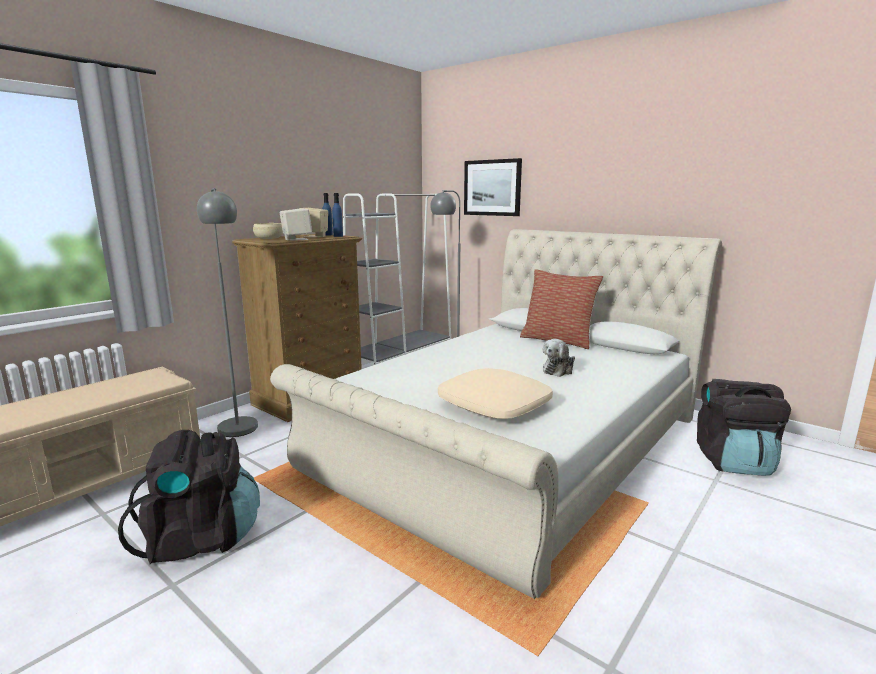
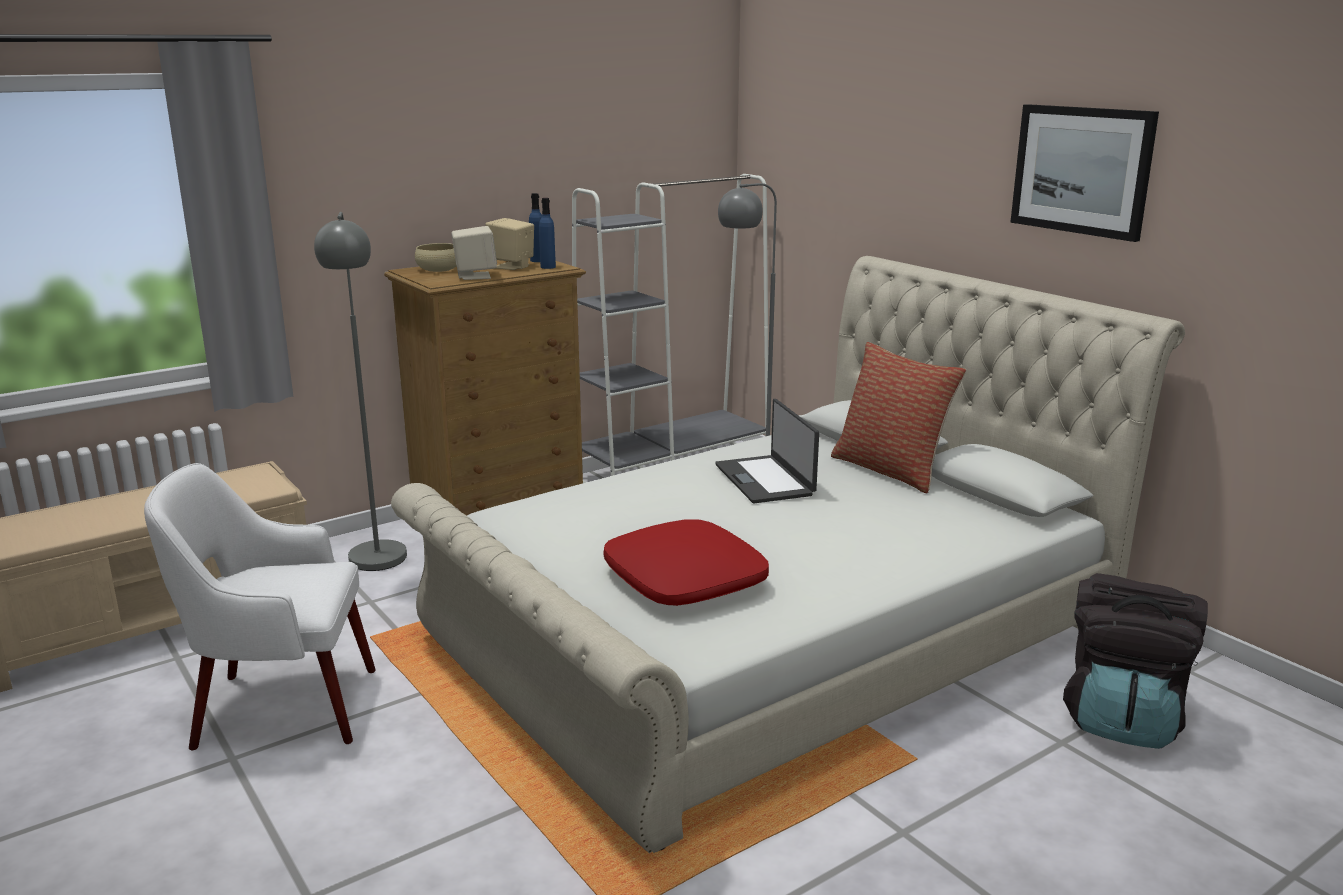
camera: 15 degrees right, 5 degrees up
black backpack [118,430,260,564] -> white armchair [144,463,376,750]
beige pillow [438,368,553,419] -> red pillow [604,520,769,606]
picture [464,158,522,216] -> picture moved to [1010,104,1159,242]
plush toy [543,339,575,377] -> none
none -> laptop [715,399,819,503]

